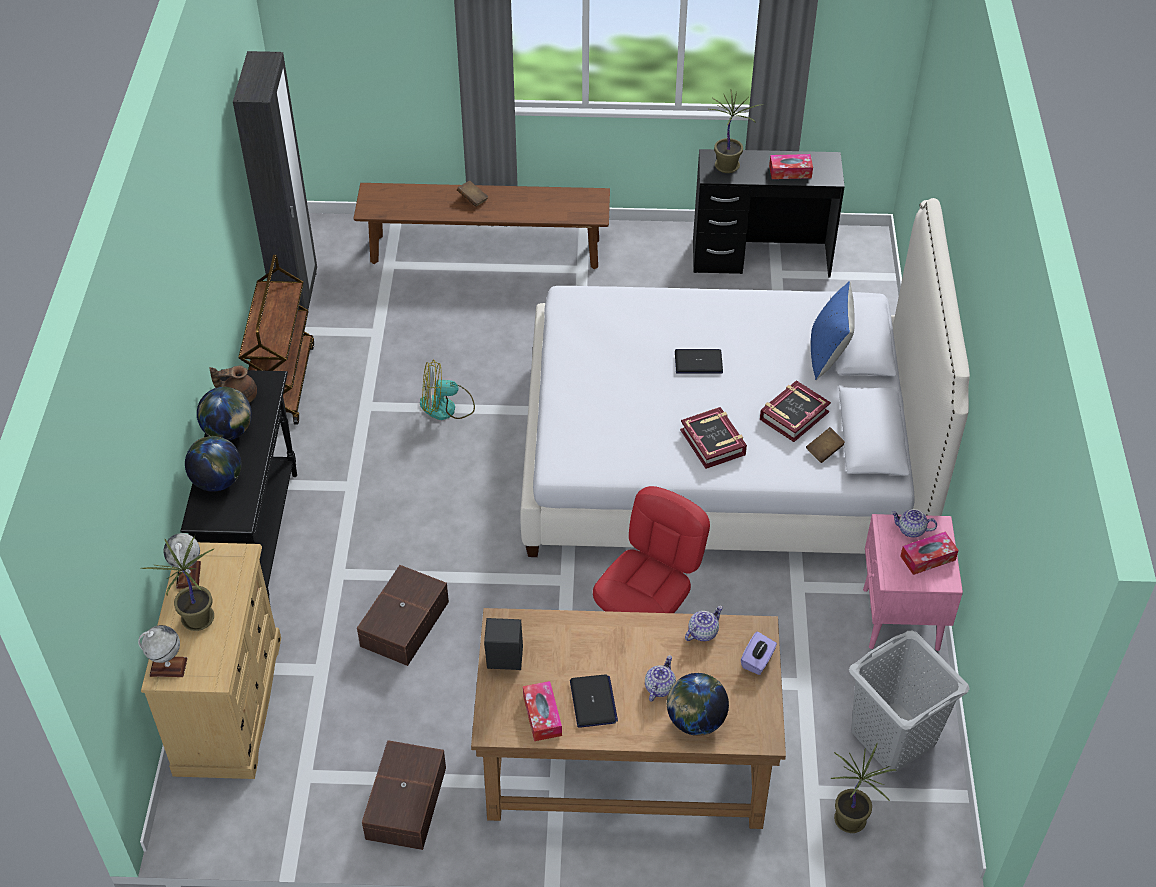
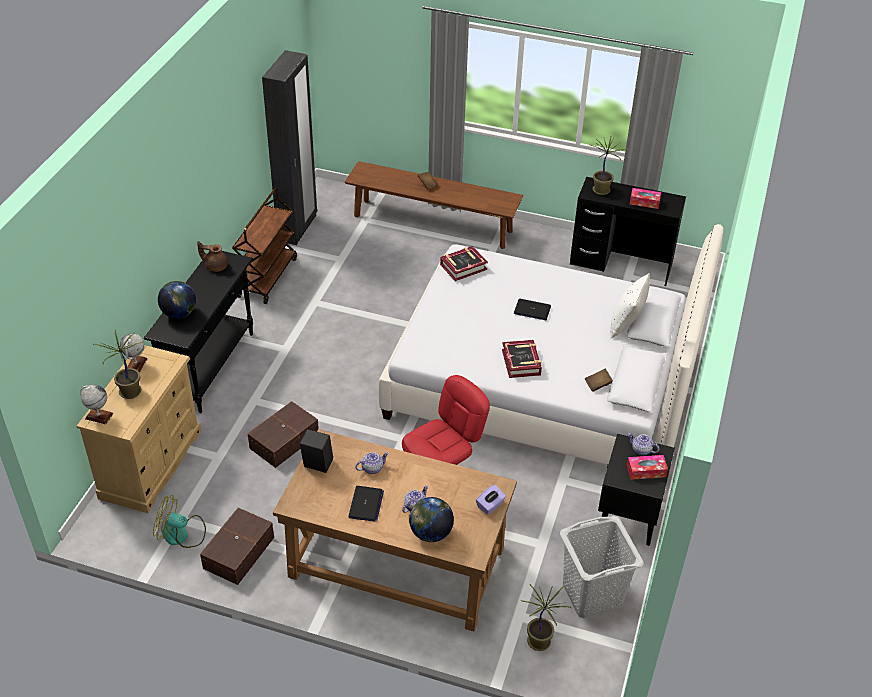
camera: 15 degrees right, 5 degrees down
globe [197,387,252,440] -> none
fan [420,360,475,420] -> fan moved to [153,495,206,548]
tissue box [523,681,562,741] -> none
teapot [685,606,723,641] -> teapot moved to [355,452,389,474]
book [760,380,831,442] -> book moved to [440,246,488,281]
blue pillow [811,281,855,380] -> white pillow [611,273,650,338]
pink nightstand [863,514,963,651] -> black nightstand [598,434,675,546]

